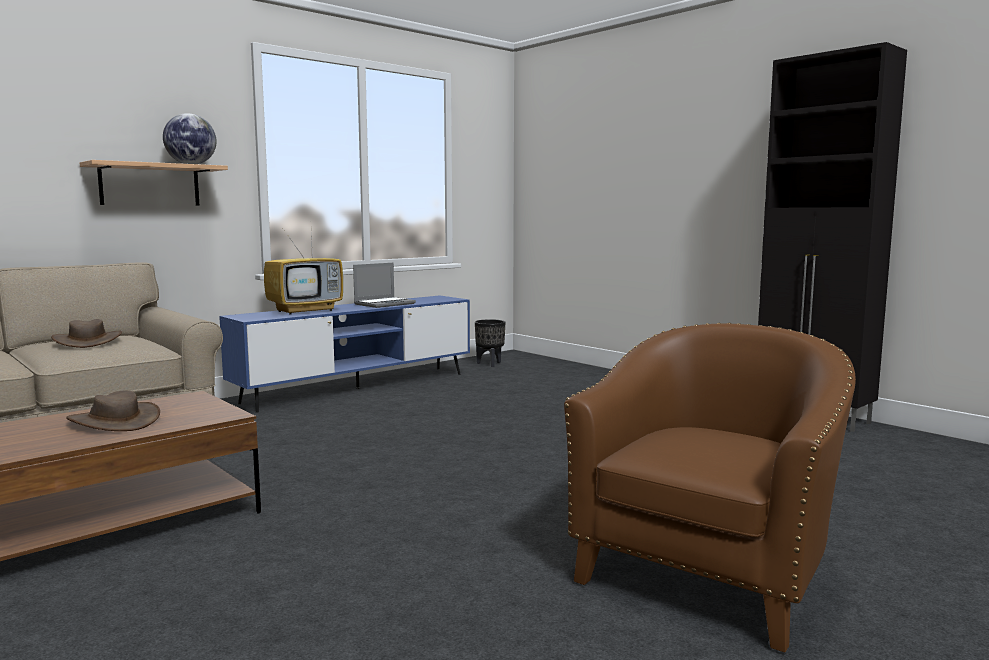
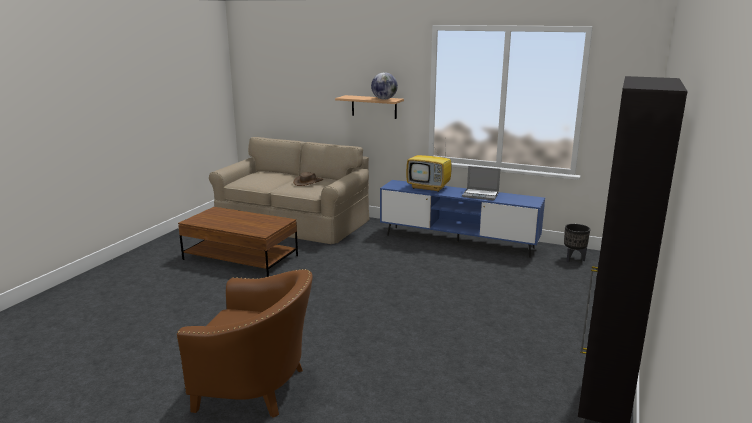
camera: 65 degrees right, 10 degrees up
brown hat [66,391,160,431] -> none

